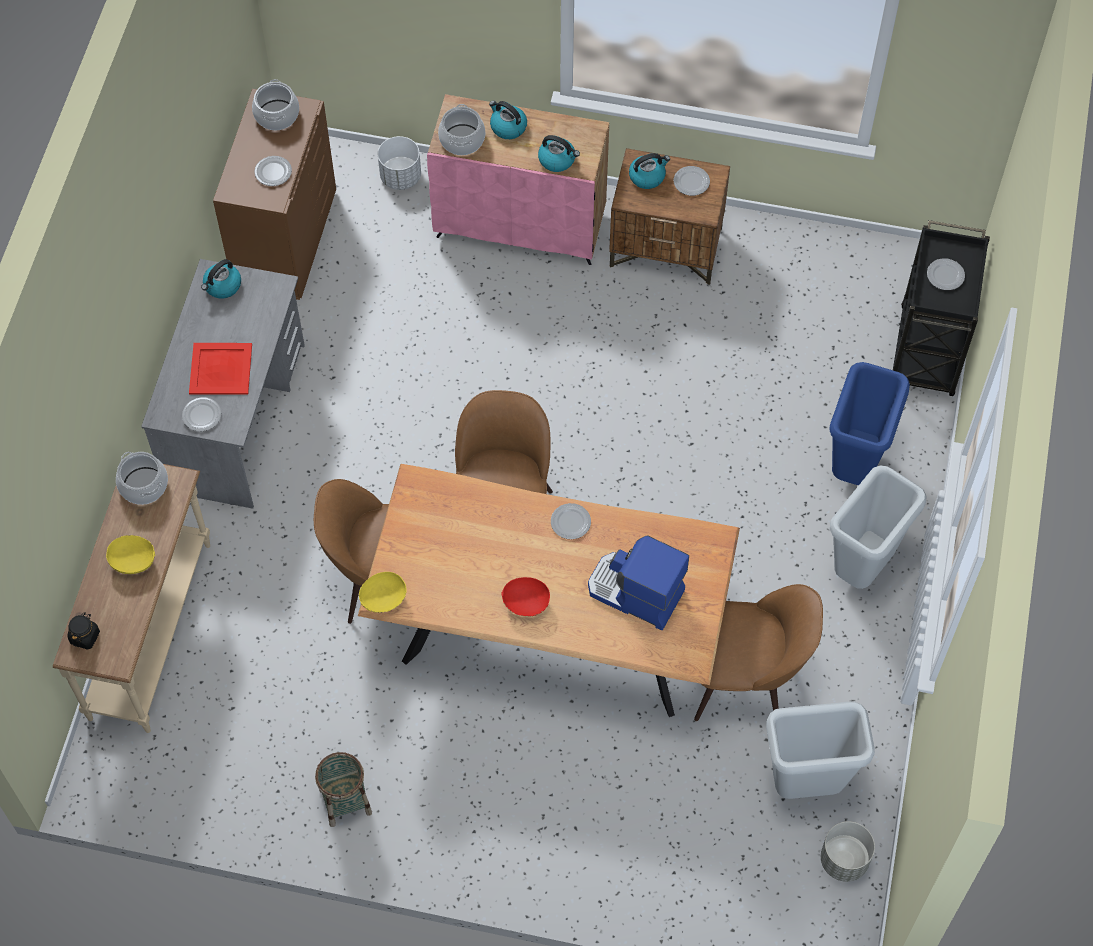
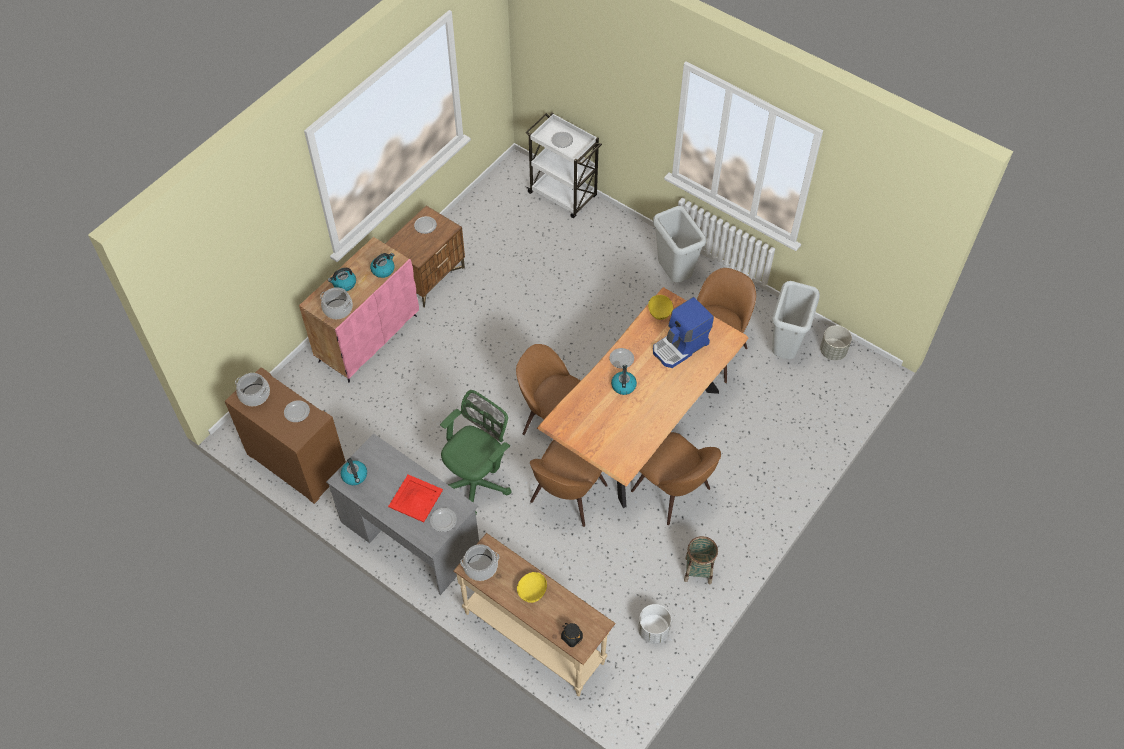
camera: 65 degrees left, 5 degrees down
yellow bowl [359,572,407,613] -> yellow bowl moved to [648,295,673,320]
white planter [378,136,421,190] -> white planter moved to [638,604,671,644]
red bowl [502,577,550,617] -> none
kettle [629,153,670,189] -> kettle moved to [611,365,637,395]
blue trash can [829,362,910,485] -> none
black cart [893,220,990,396] -> white cart [526,113,602,218]
none -> green office chair [440,390,511,514]
none -> brown chair [631,432,721,525]

